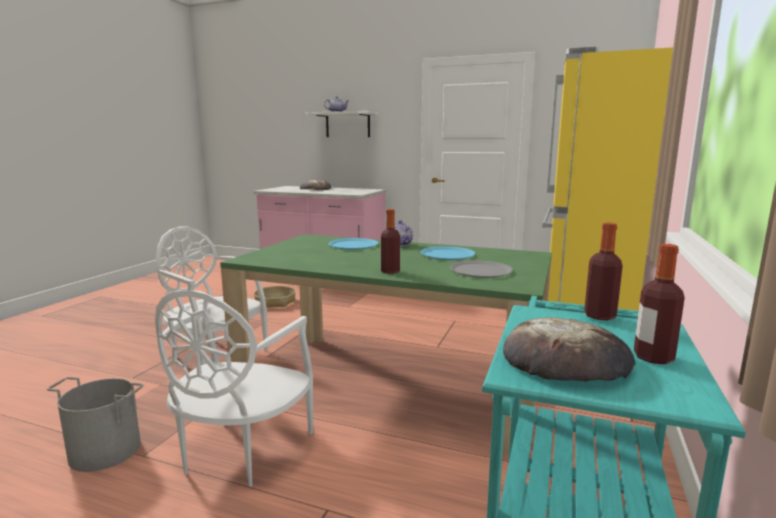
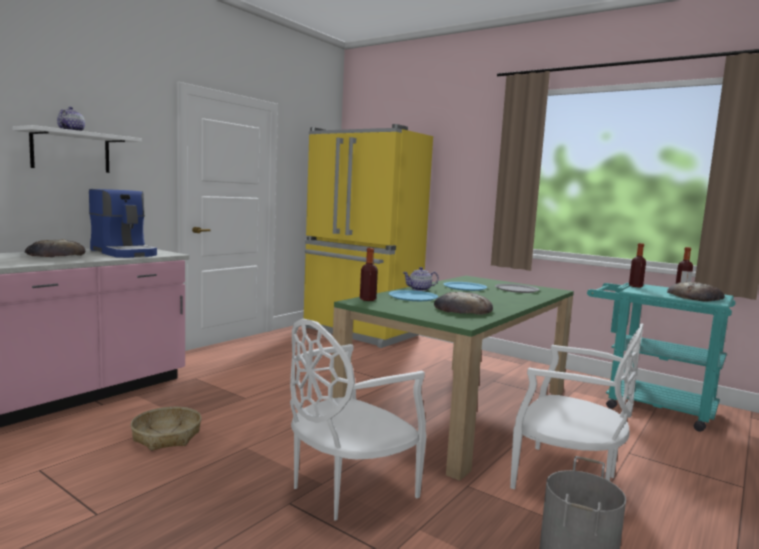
camera: 75 degrees left, 5 degrees down
bottle [381,209,400,274] -> bottle moved to [360,248,378,301]
none -> coffee machine [89,189,157,258]
none -> bread [434,292,493,315]

